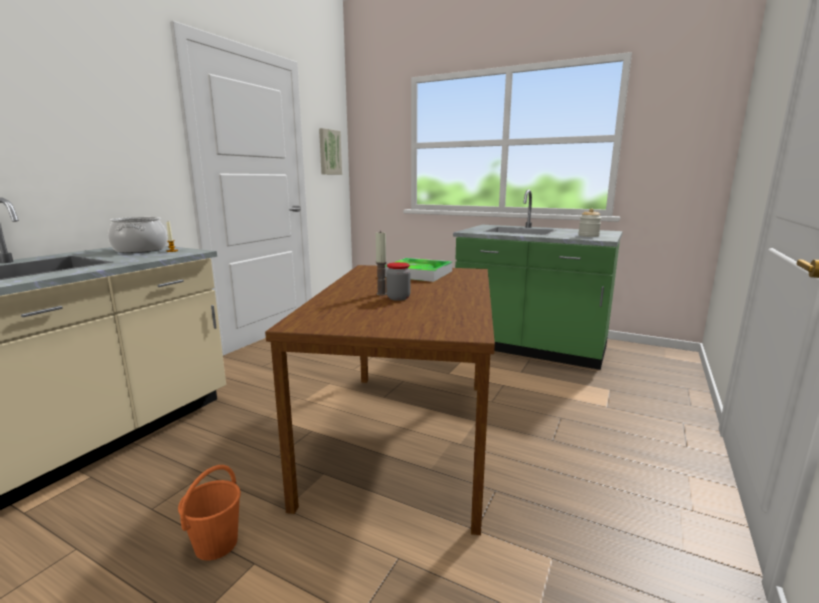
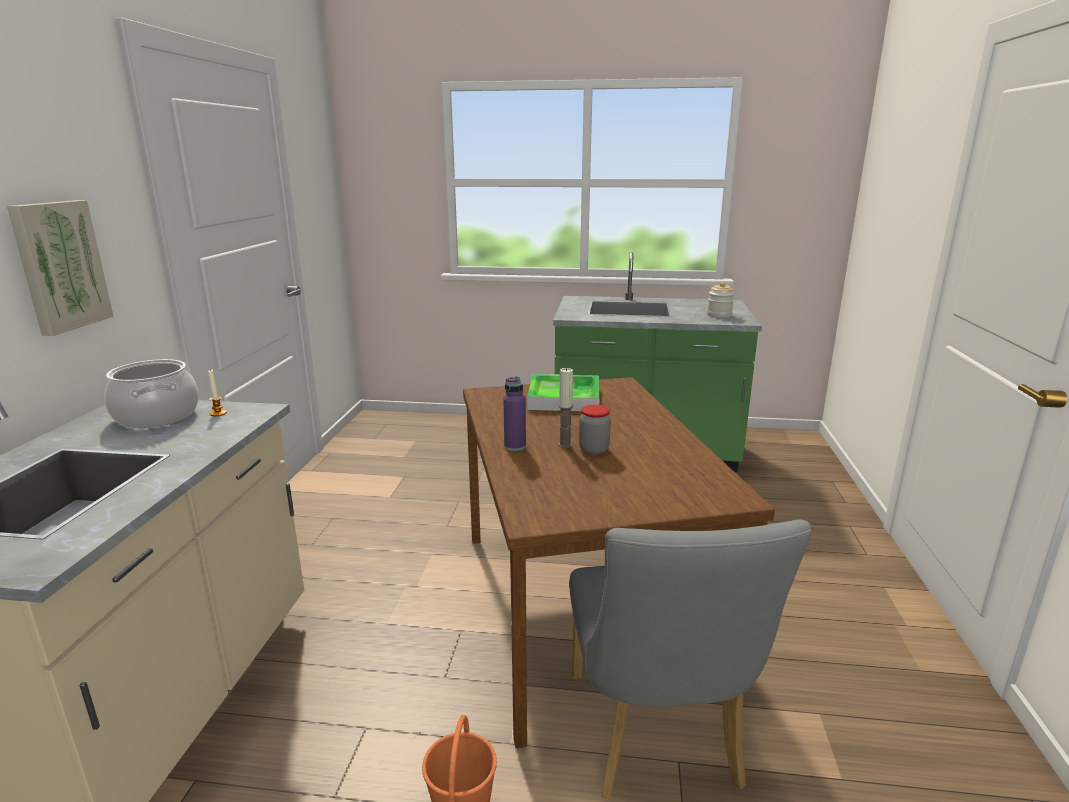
camera: 20 degrees left, 5 degrees up
picture [319,128,342,175] -> picture moved to [7,200,114,336]
none -> purple bottle [503,376,526,451]
none -> grey chair [569,519,812,799]

